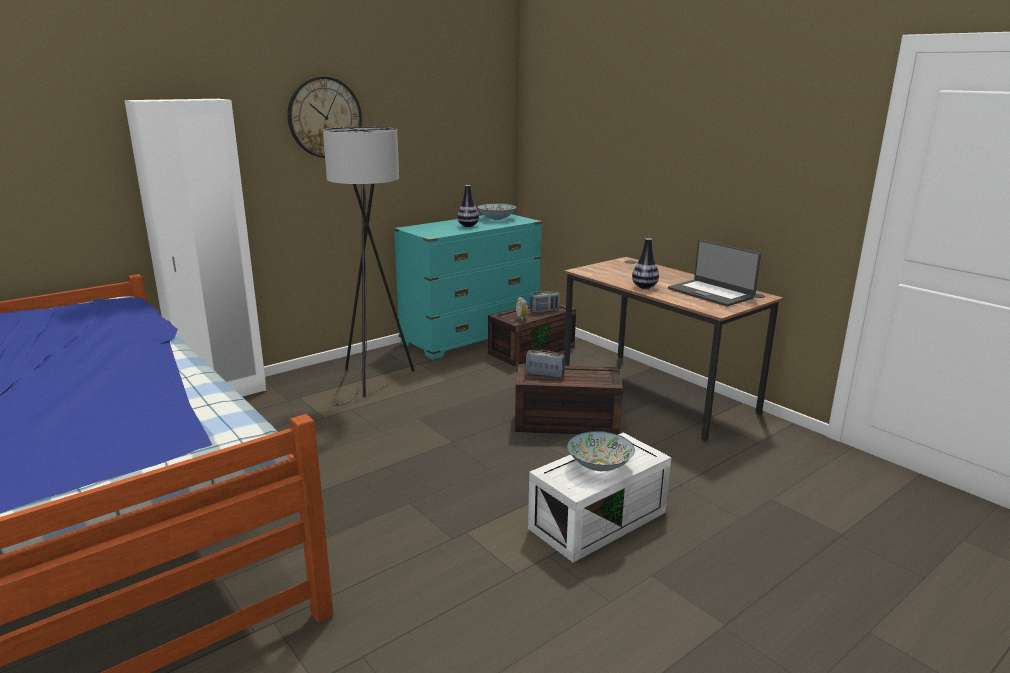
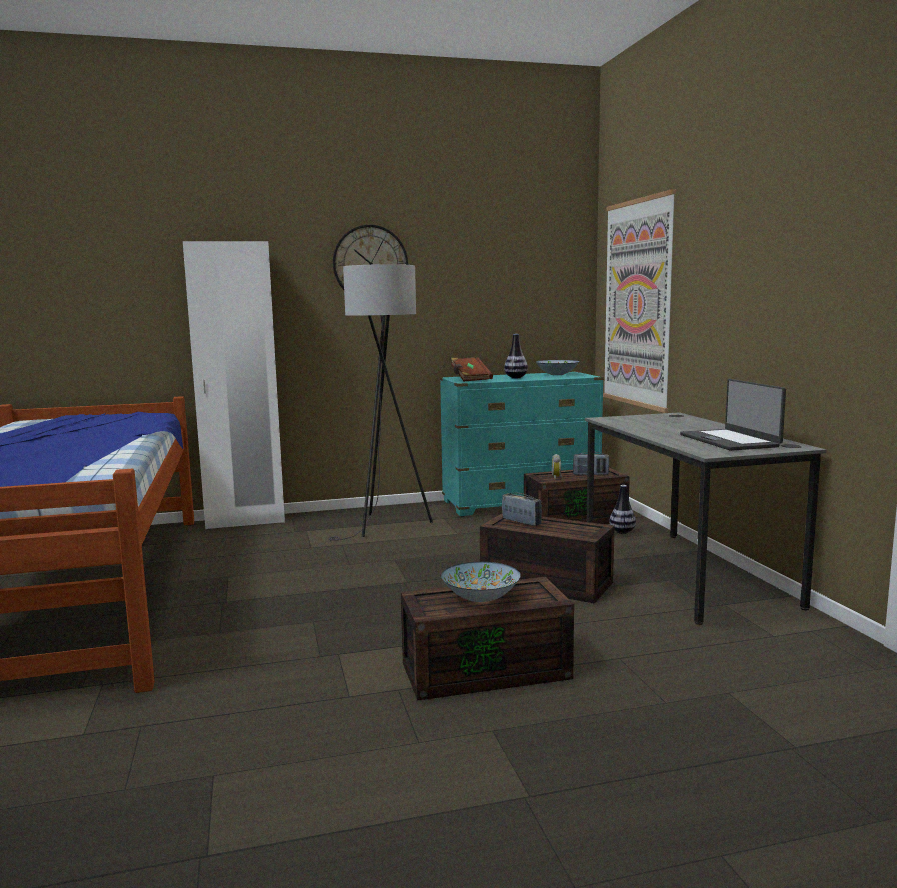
camera: 25 degrees right, 10 degrees down
white storage box [528,433,671,563] -> brown storage box [401,577,574,701]
brown desk [564,257,783,442] -> grey desk [585,412,827,625]
vase [632,238,659,289] -> vase moved to [609,485,636,534]
none -> brown book [451,357,493,381]
none -> picture [603,189,676,413]

